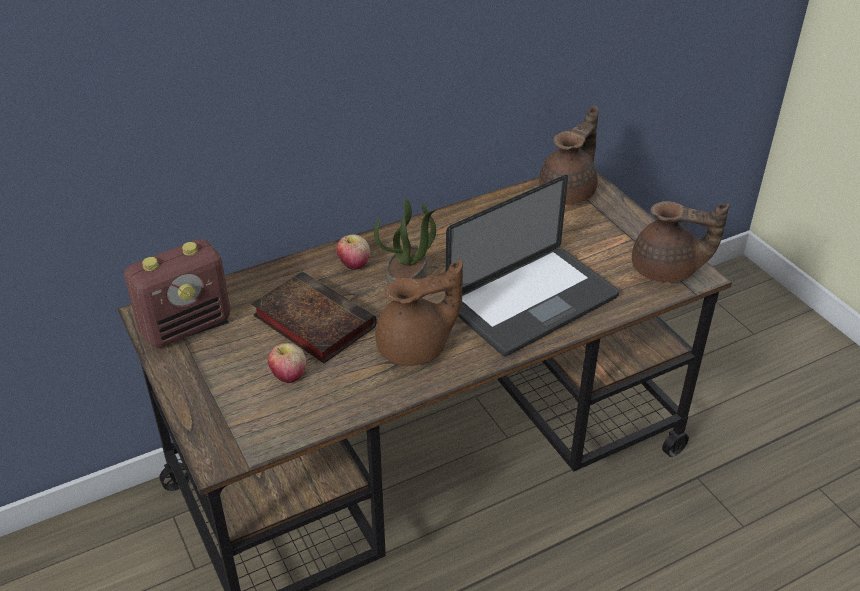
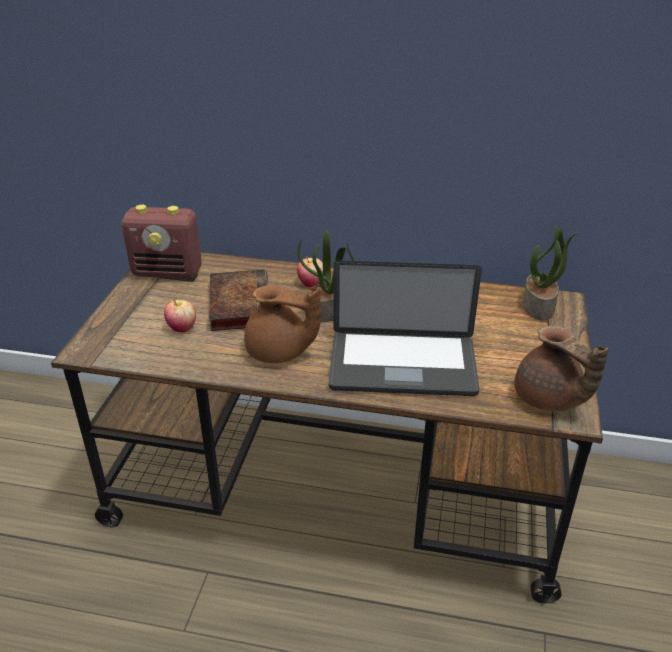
camera: 40 degrees right, 5 degrees down
brown teapot [539,105,598,204] -> potted plant [523,225,579,320]

